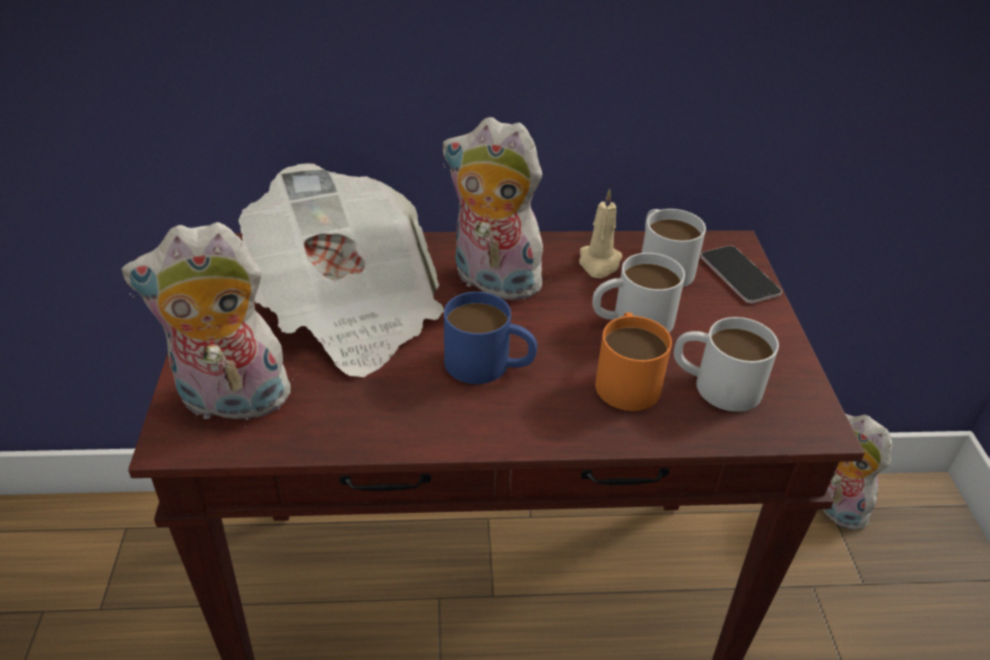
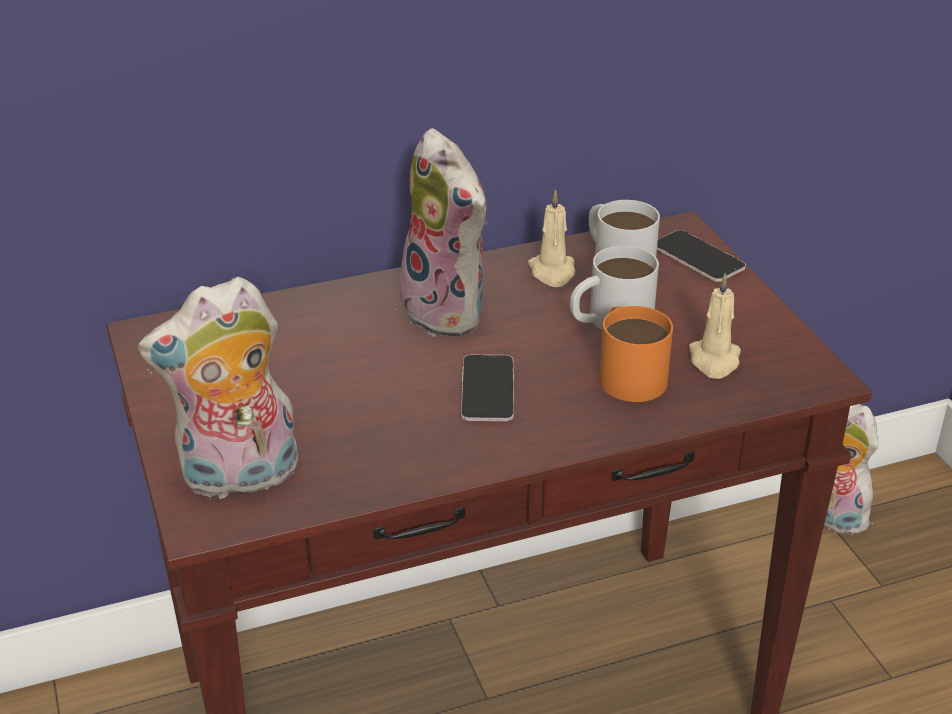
camera: 15 degrees left, 5 degrees down
newspaper [239,163,444,377] -> none
plush toy [443,117,547,300] -> plush toy turned 135 degrees counterclockwise [395,129,487,337]
blue mug [444,292,537,384] -> phone [461,355,514,421]
white mug [674,317,779,412] -> beige candle [689,273,741,379]

